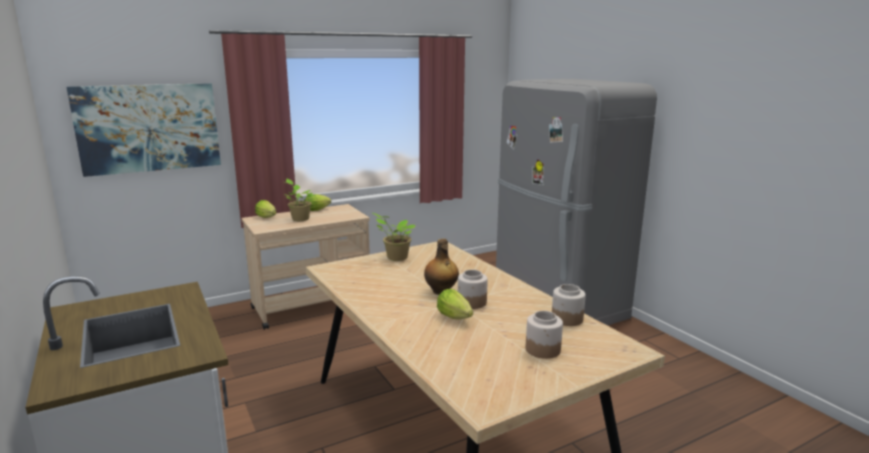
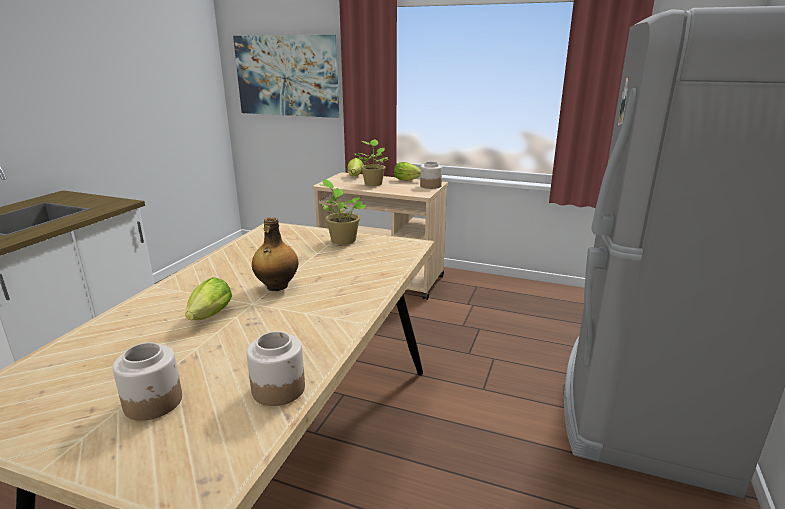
camera: 50 degrees right, 5 degrees up
jar [458,270,488,309] -> jar moved to [420,162,442,189]

